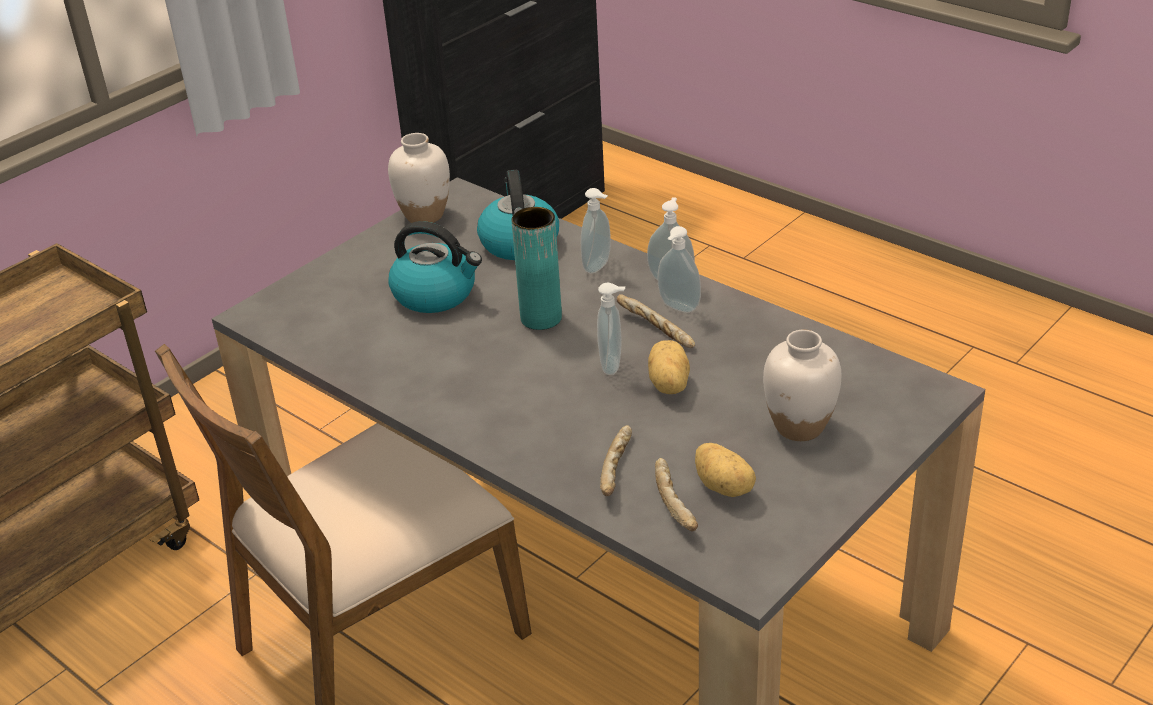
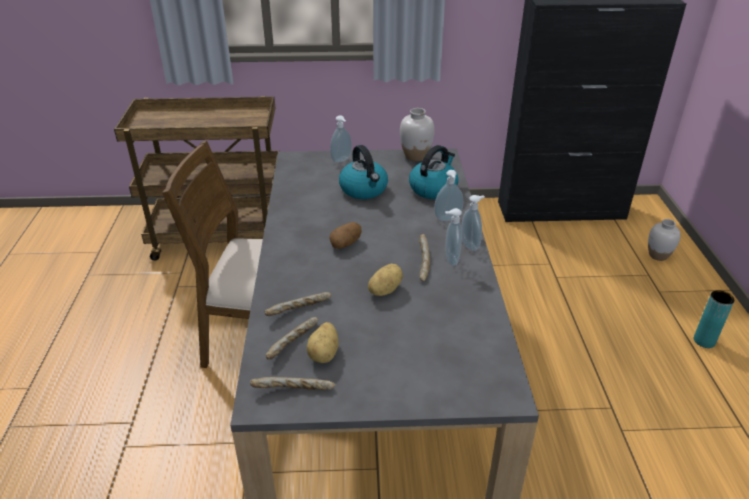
camera: 45 degrees right, 0 degrees up
turquoise vase [511,207,562,330] -> turquoise vase moved to [693,290,734,348]
soap dispenser [597,283,625,375] -> soap dispenser moved to [330,115,352,163]
white vase [763,330,841,441] -> white vase moved to [648,219,681,261]
none -> bread [250,377,335,390]
none -> potato [330,222,361,249]

